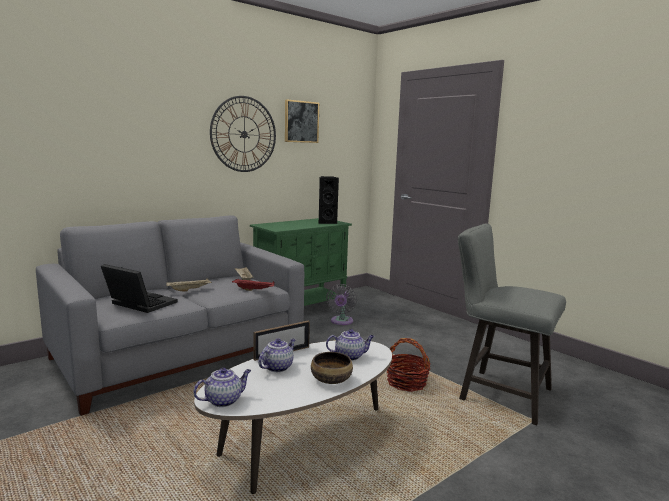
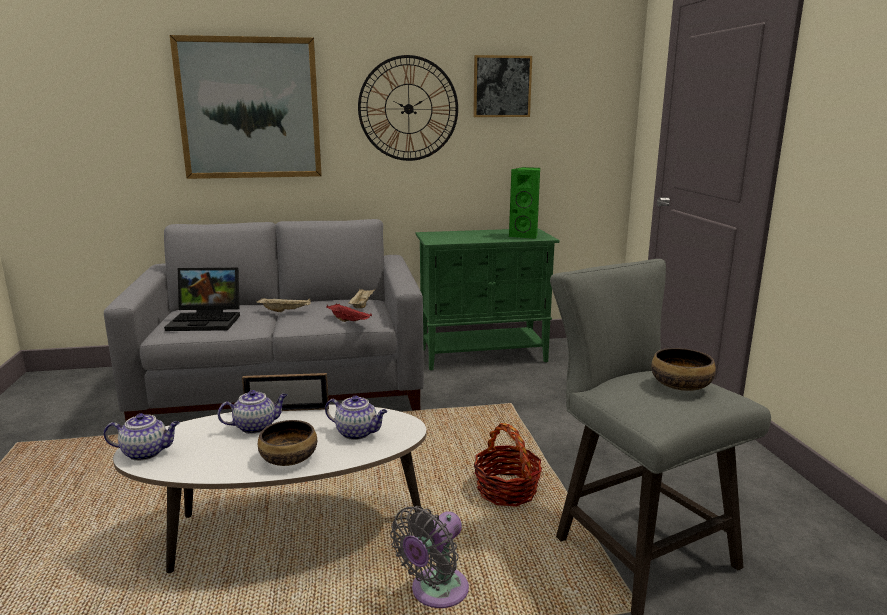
camera: 30 degrees right, 5 degrees up
laptop [101,264,177,313] -> laptop turned 120 degrees clockwise [164,268,240,331]
black speaker [318,176,339,224] -> green speaker [509,167,540,239]
grey fan [326,284,357,325] -> grey fan moved to [390,506,469,608]
none -> picture [170,35,322,179]
none -> bowl [651,348,716,391]

